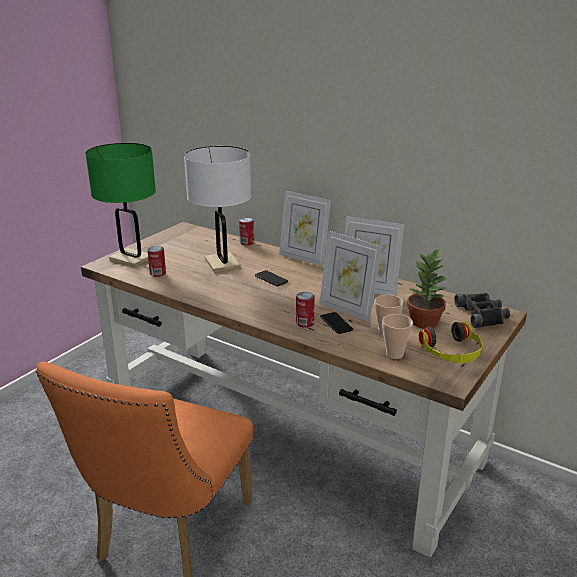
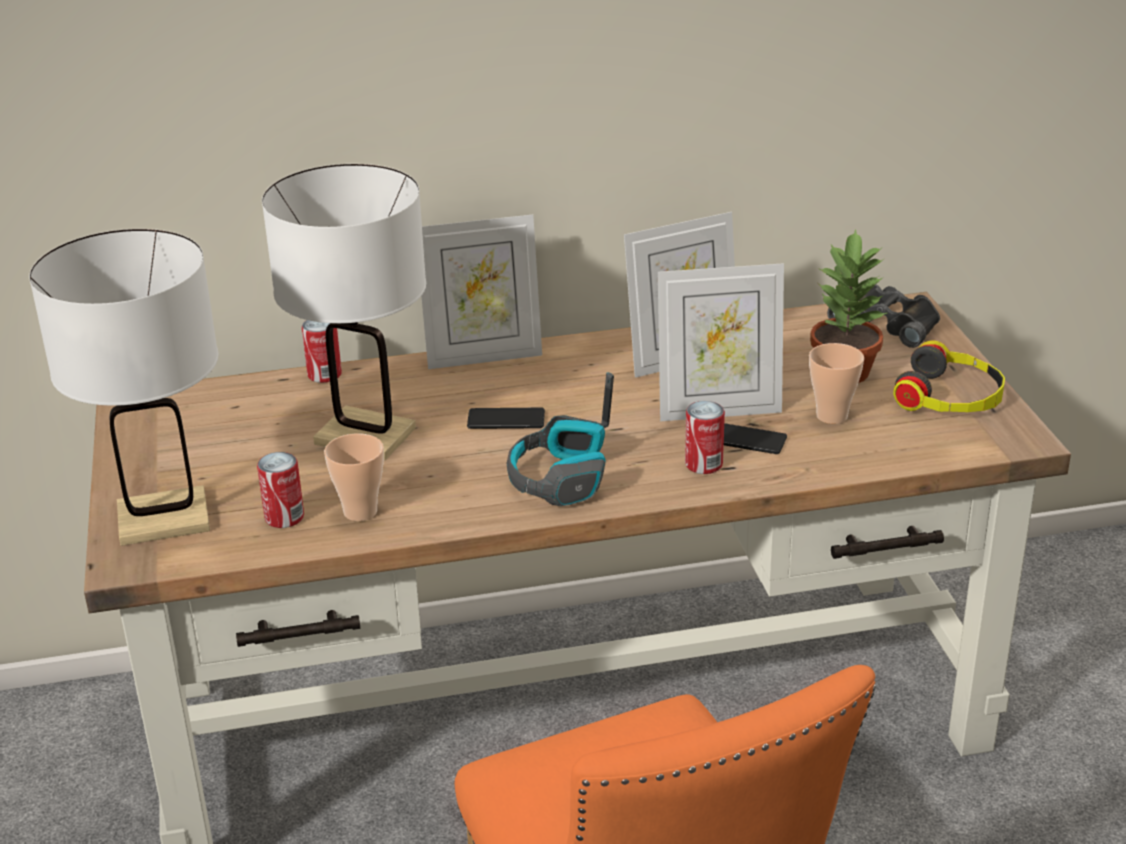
camera: 45 degrees left, 5 degrees up
green table lamp [85,143,156,267] -> white table lamp [29,229,218,546]
cup [382,314,413,359] -> cup moved to [324,433,384,521]
none -> headphones [507,372,614,506]

